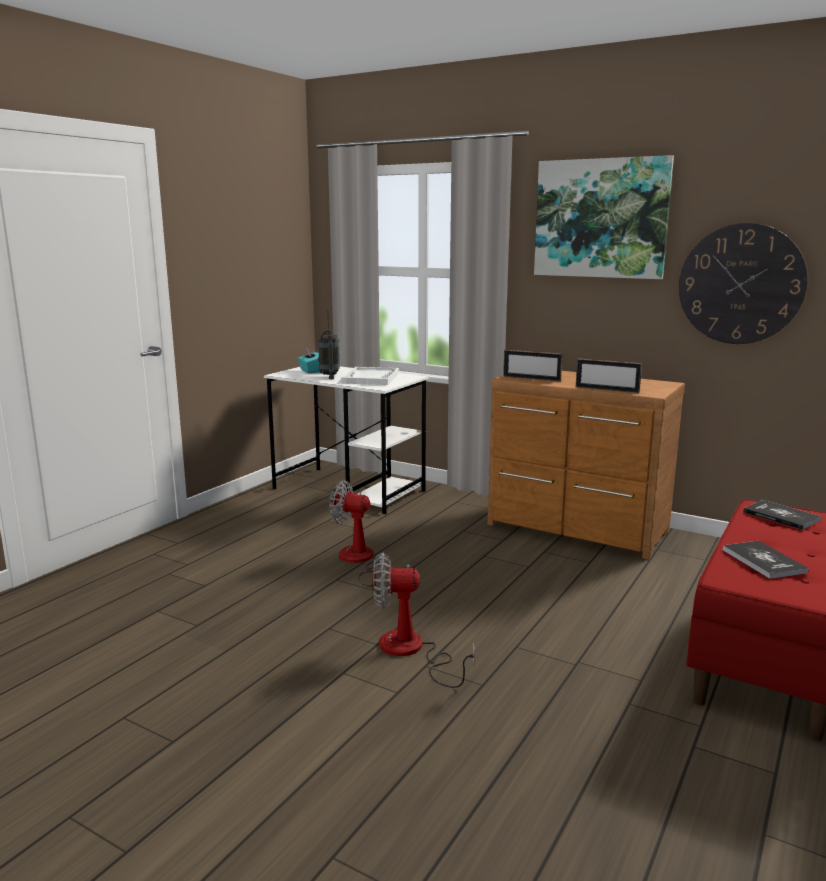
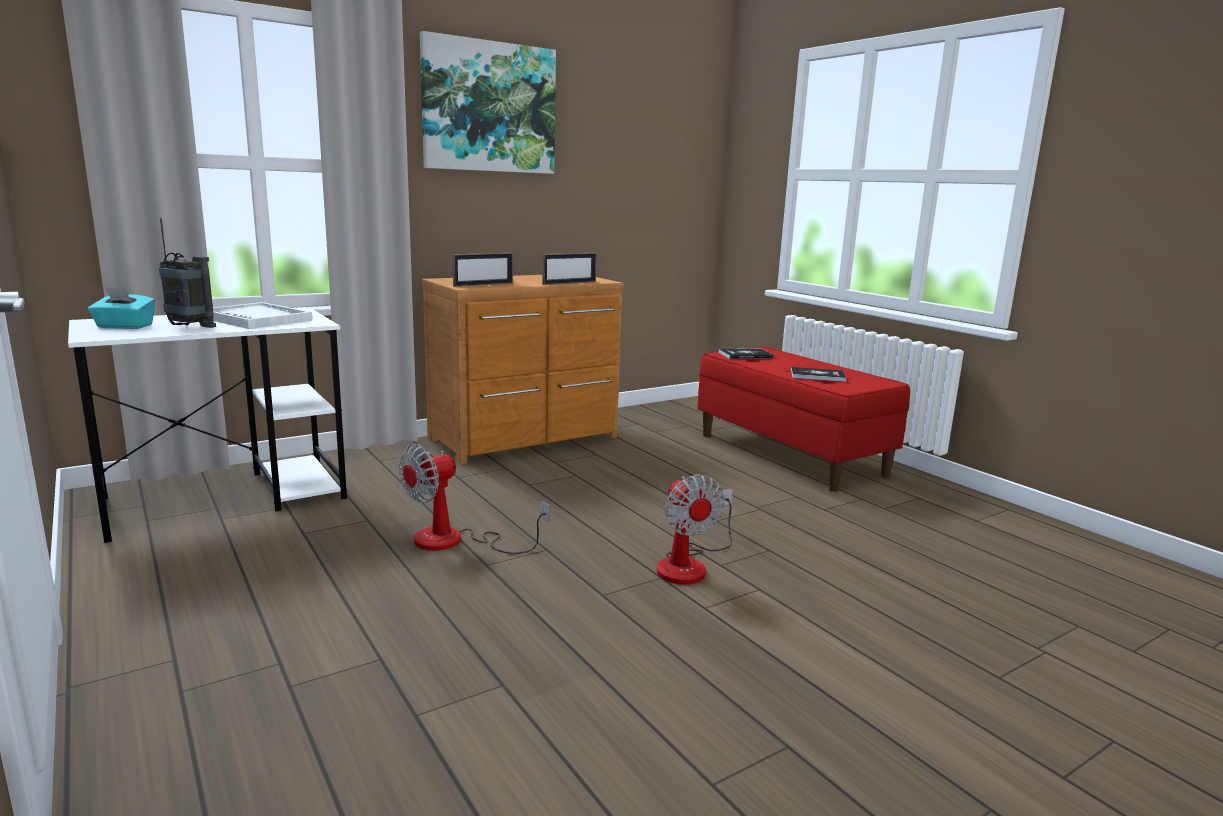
camera: 65 degrees left, 0 degrees up
fan [372,553,475,688] -> fan turned 45 degrees counterclockwise [657,474,733,584]
wall clock [679,223,808,344] -> none

